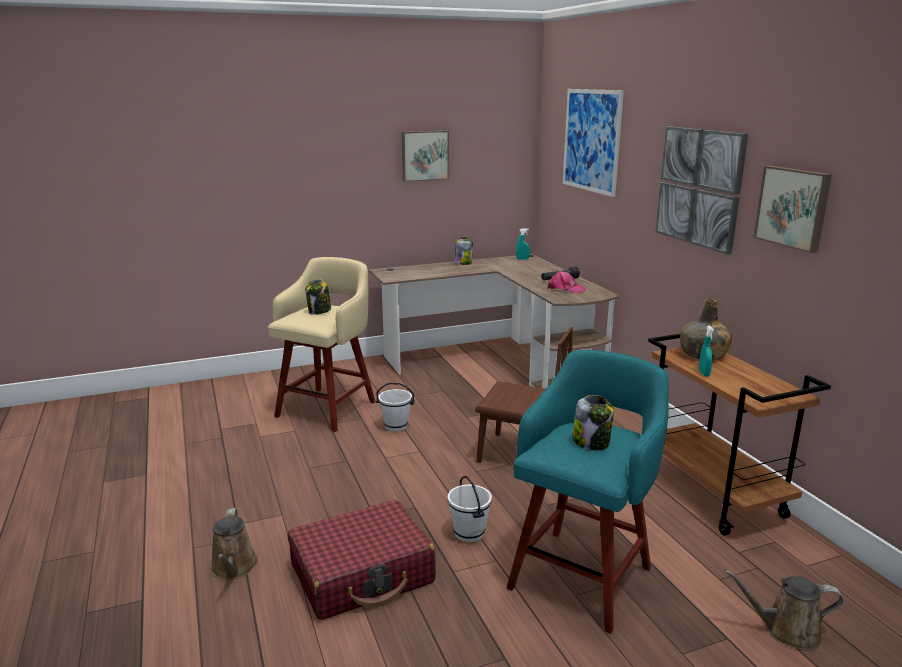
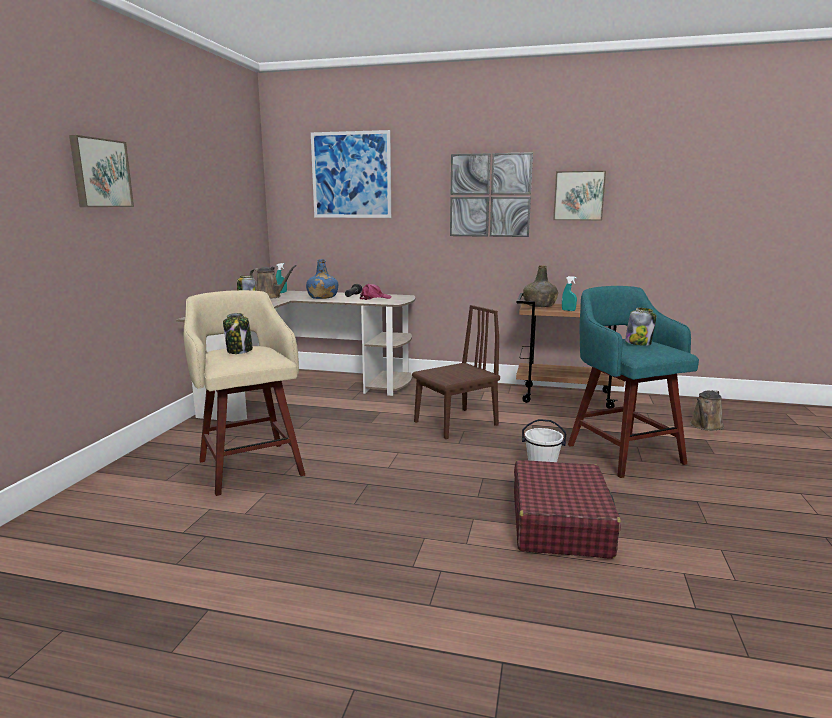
camera: 55 degrees left, 5 degrees down
brown watering can [210,508,258,580] -> brown watering can moved to [250,265,296,299]
white bucket [376,383,415,431] -> none
picture [402,131,449,182] -> picture moved to [69,135,134,207]
none -> blue bottle [306,259,338,299]

